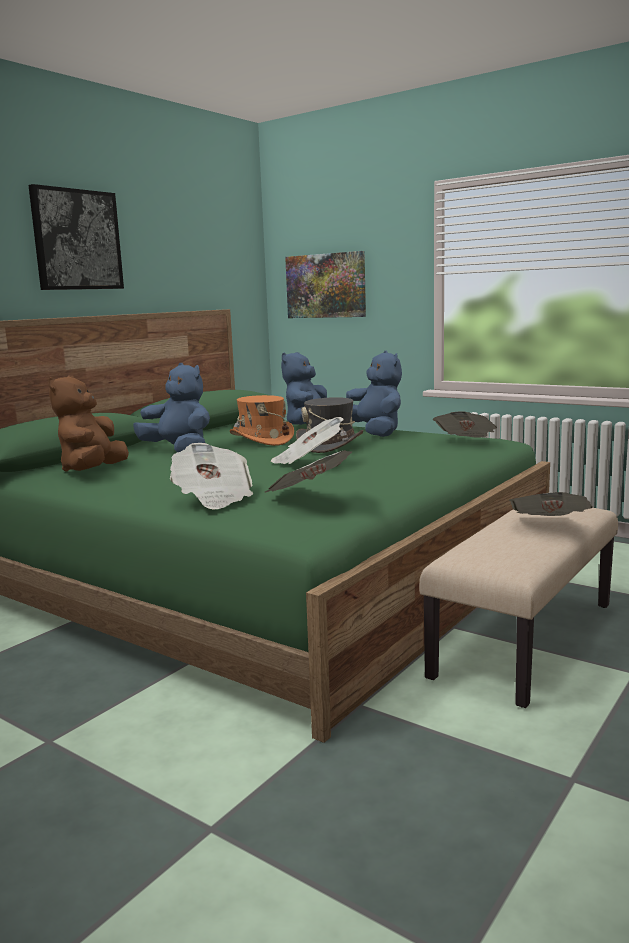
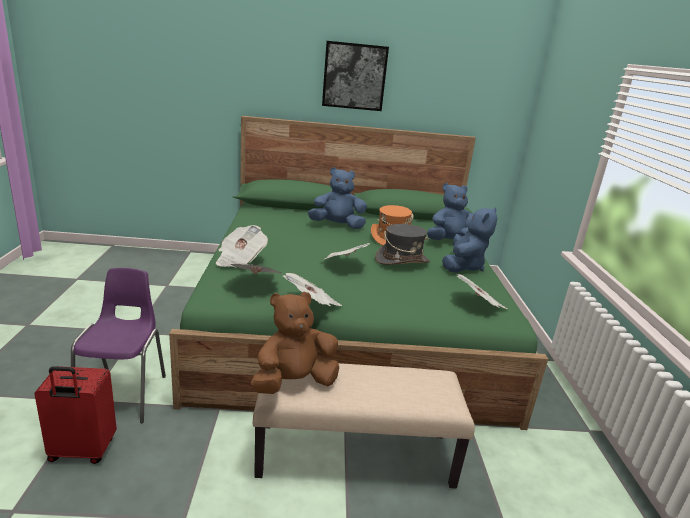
camera: 50 degrees right, 10 degrees up
brown plush toy [48,376,129,472] -> brown plush toy moved to [251,292,339,394]
blue plush toy [133,363,210,452] -> blue plush toy turned 90 degrees counterclockwise [308,167,367,229]
picture [285,251,366,318] -> none
newspaper [509,492,593,516] -> newspaper moved to [283,273,342,306]
none -> red suitcase [35,366,117,464]
none -> purple chair [71,268,166,423]

